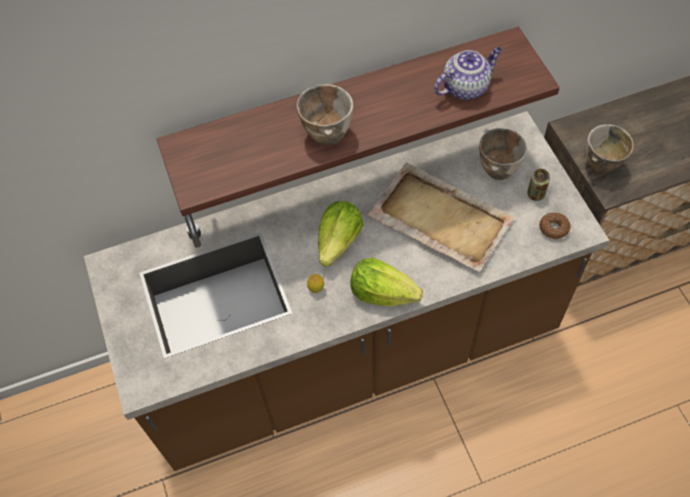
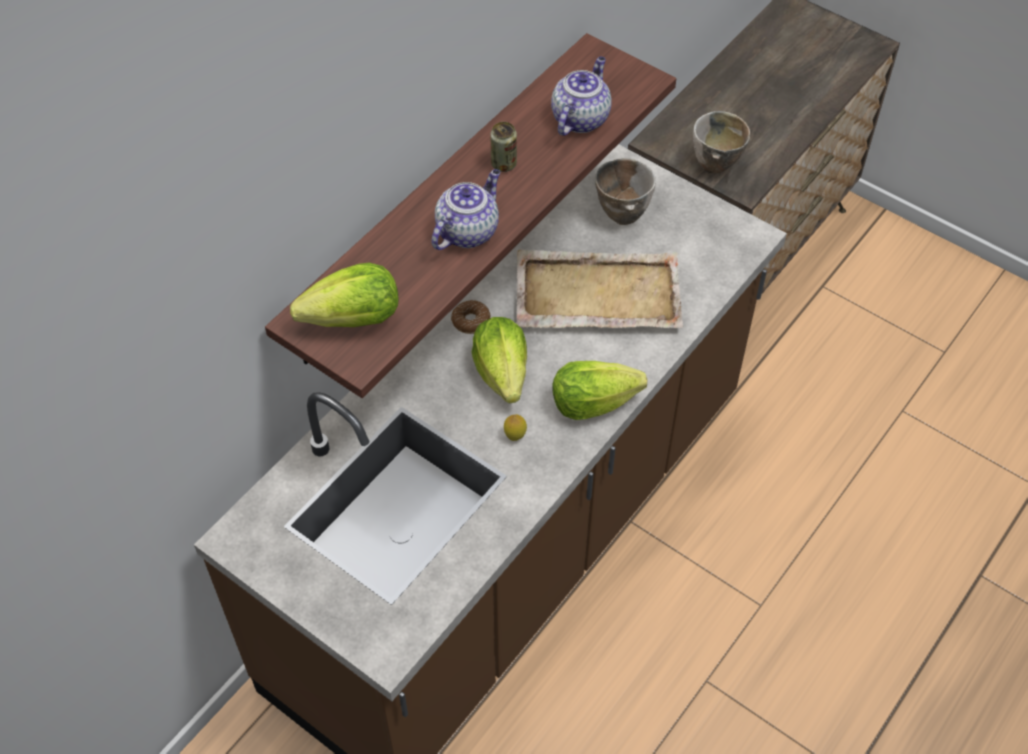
camera: 35 degrees left, 5 degrees down
bowl [296,84,353,146] -> teapot [432,169,500,250]
can [527,169,550,201] -> can moved to [490,122,517,172]
donut [540,212,571,239] -> donut moved to [451,300,491,334]
none -> lettuce [290,263,399,327]

